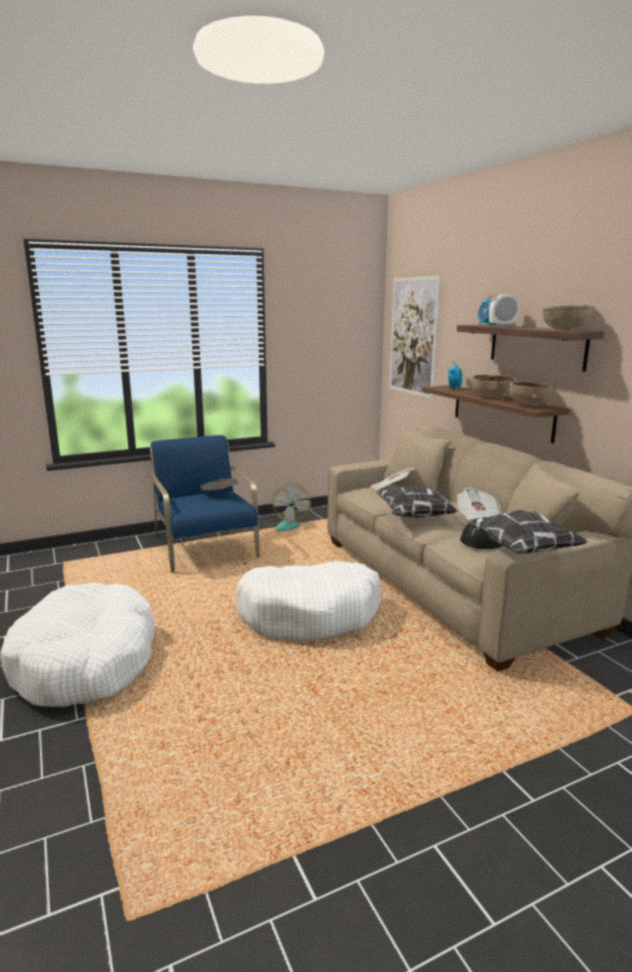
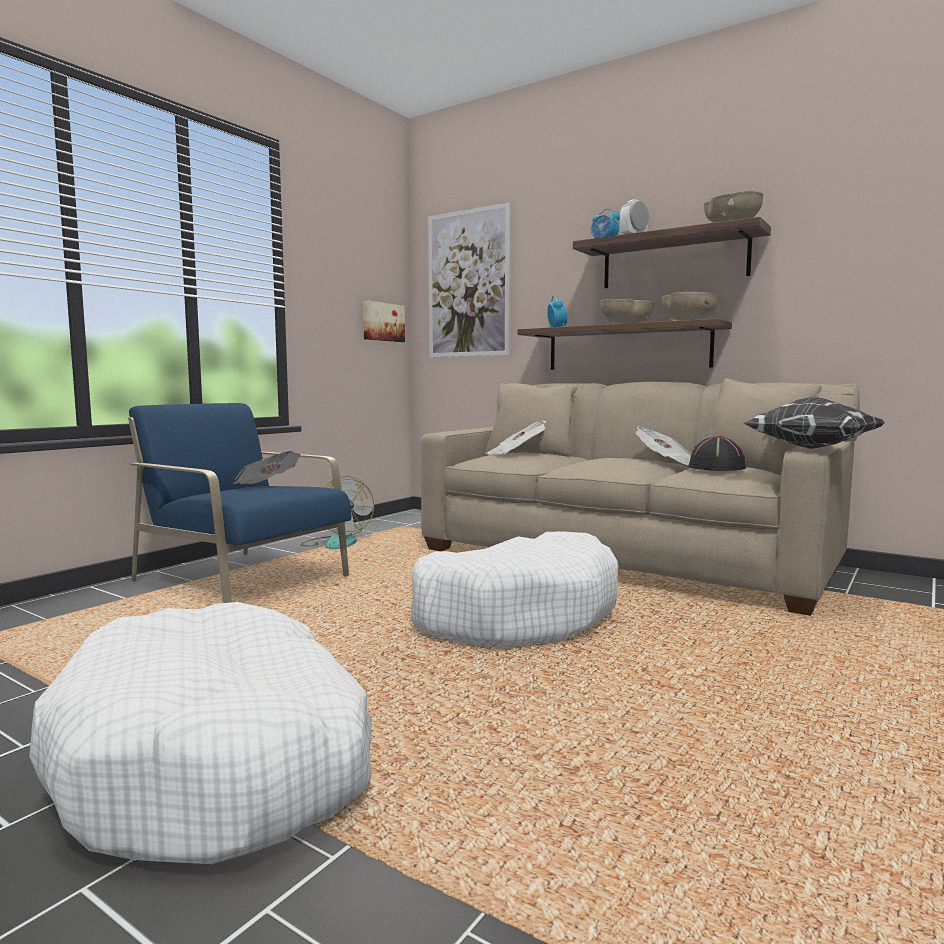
camera: 30 degrees left, 10 degrees down
pillow [377,485,457,518] -> none
none -> picture [363,301,405,342]

